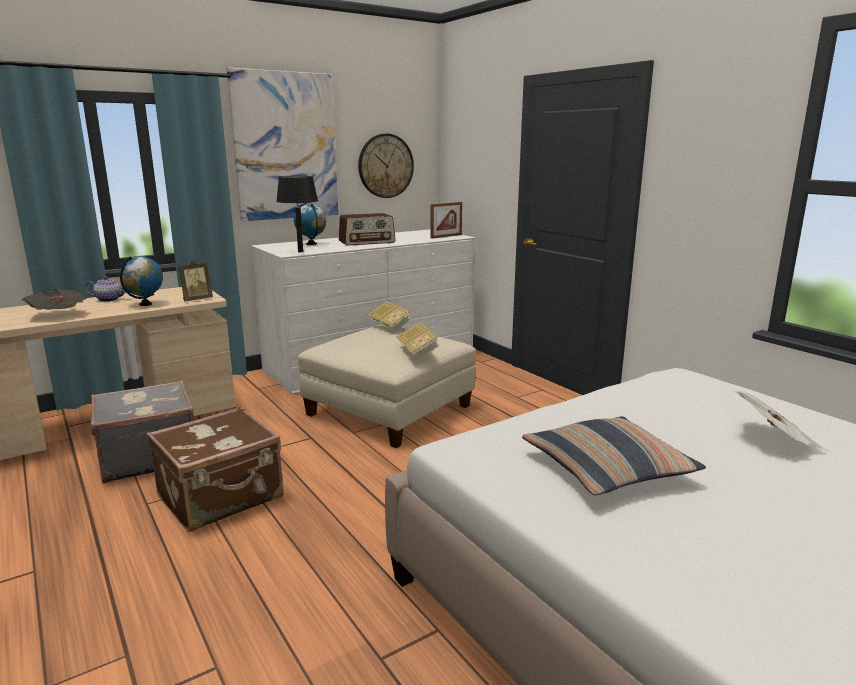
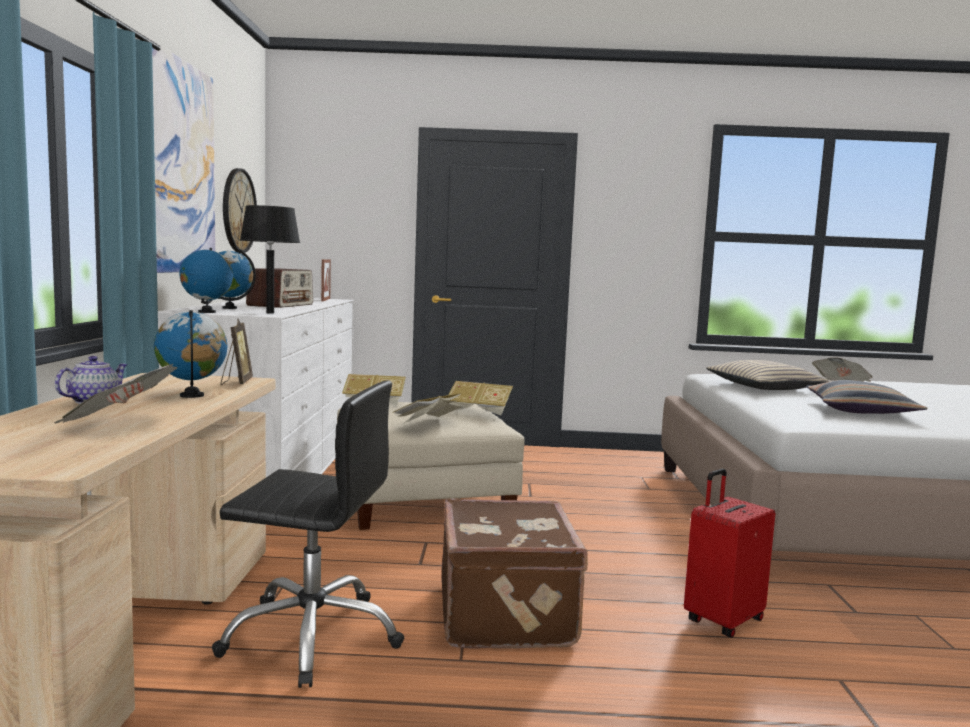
camera: 55 degrees left, 10 degrees down
grey suitcase [91,380,194,484] -> black office chair [212,381,404,688]
none -> globe [179,248,233,313]
none -> book [392,393,461,424]
none -> red suitcase [684,469,775,638]
none -> beige pillow [706,360,830,390]

